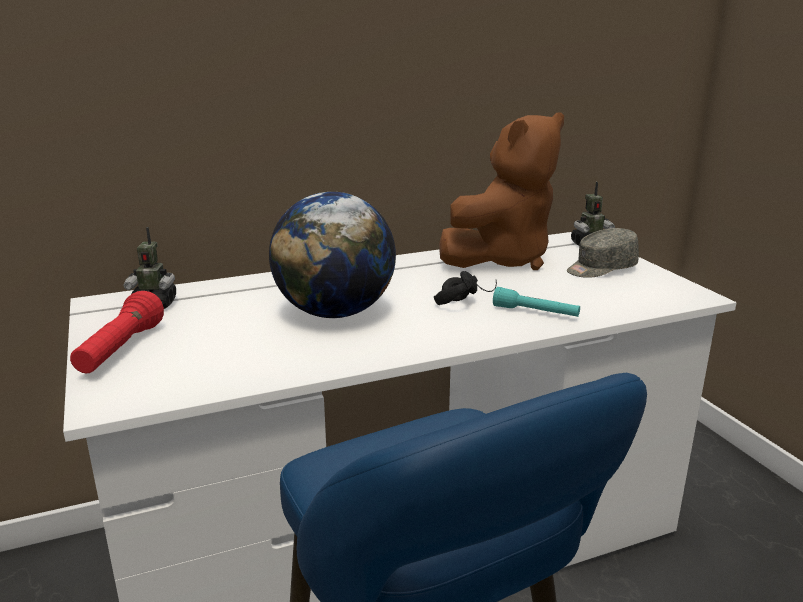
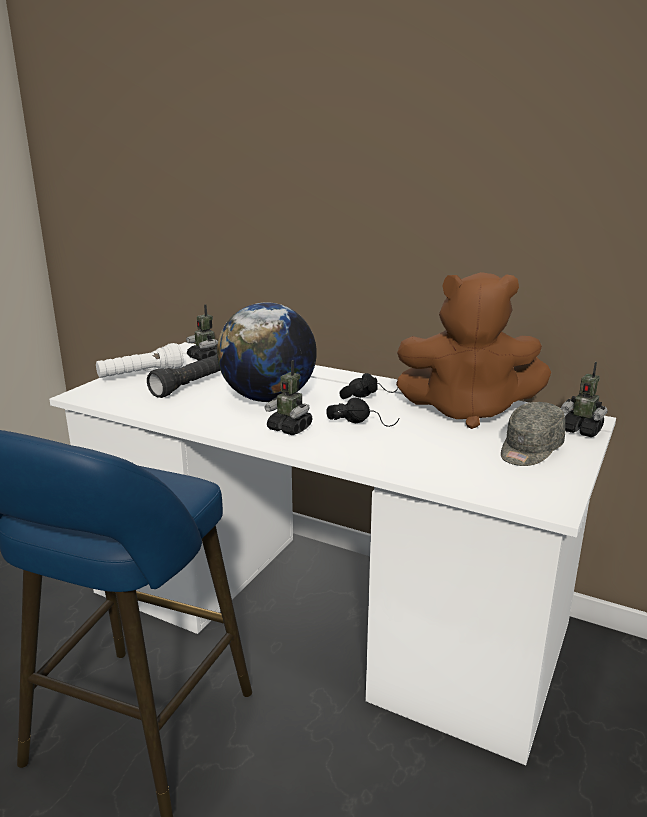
camera: 50 degrees right, 0 degrees up
red flashlight [70,291,164,374] -> white flashlight [96,343,184,378]
turquoise flashlight [493,287,580,317] -> none
grey cap [567,228,639,278] -> grey cap turned 75 degrees counterclockwise [501,402,566,466]
none -> black flashlight [147,354,220,398]
none -> toy robot [265,360,312,435]
none -> black headphones [340,373,398,399]

